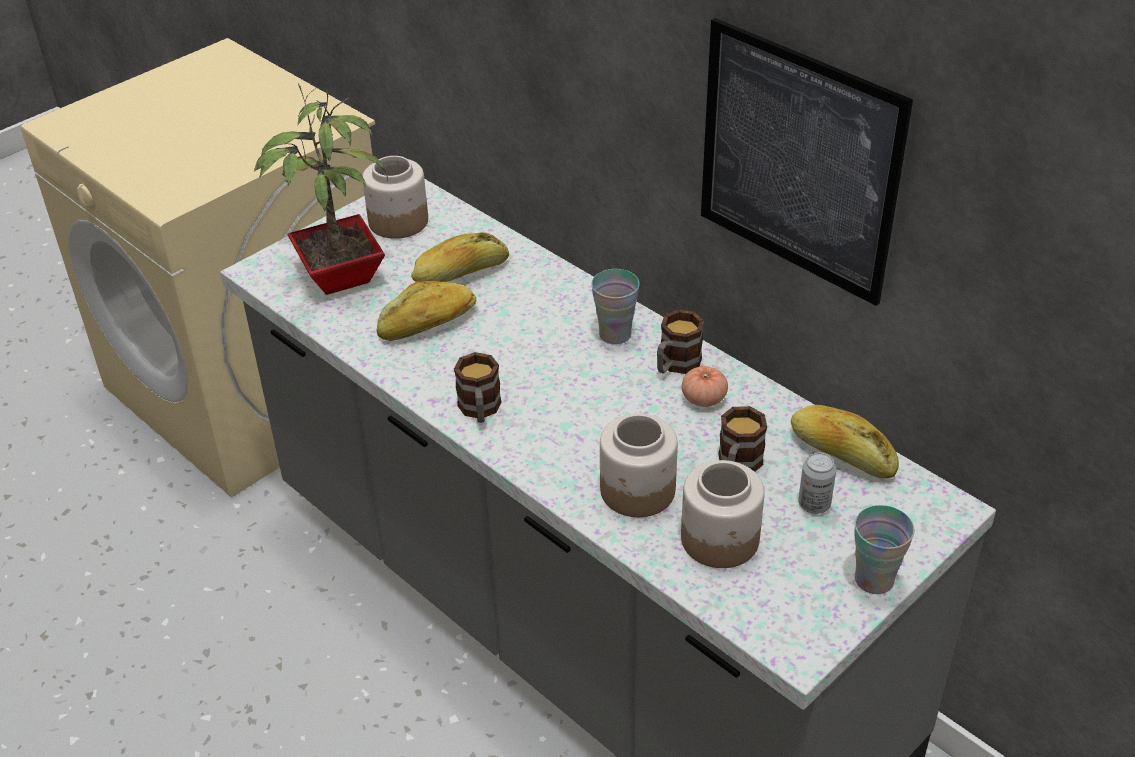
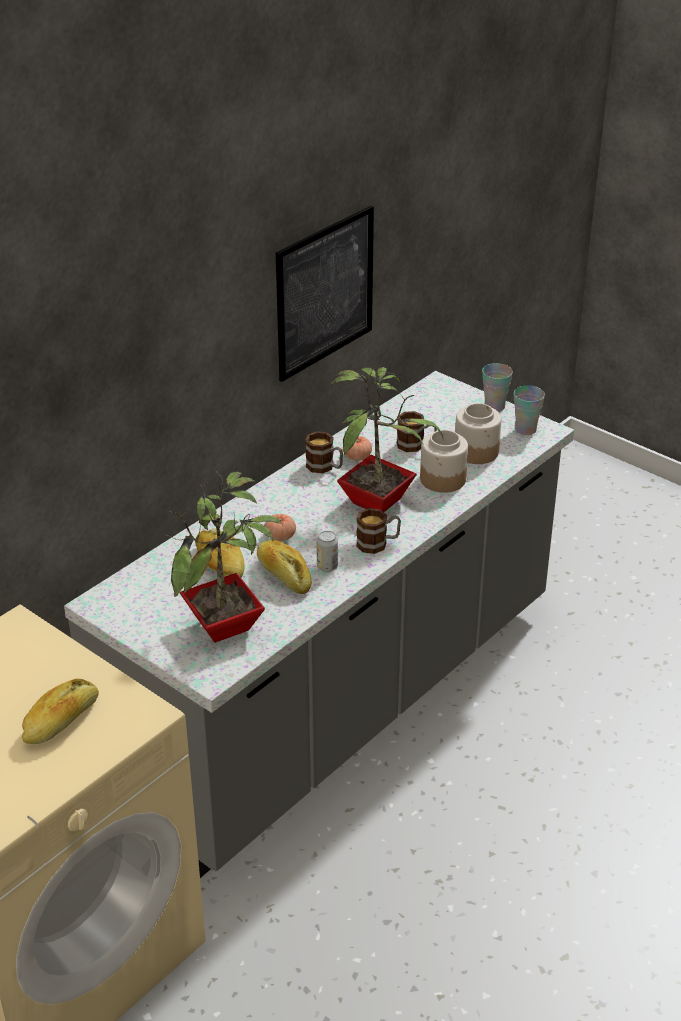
camera: 95 degrees left, 5 degrees down
jar [362,156,428,239] -> none
cup [591,269,640,345] -> cup moved to [514,385,545,435]
bread [791,405,899,479] -> bread moved to [22,679,99,744]
can [798,452,836,514] -> can moved to [317,531,338,572]
none -> tomato [264,514,296,541]
none -> potted plant [330,367,443,512]

